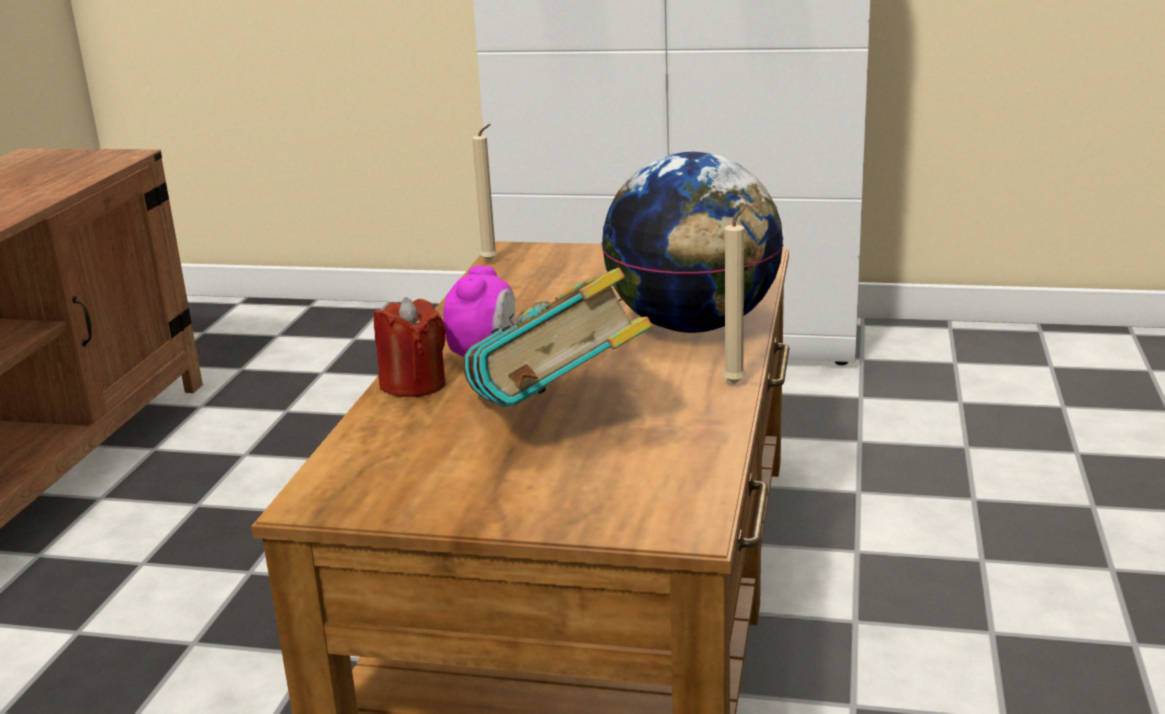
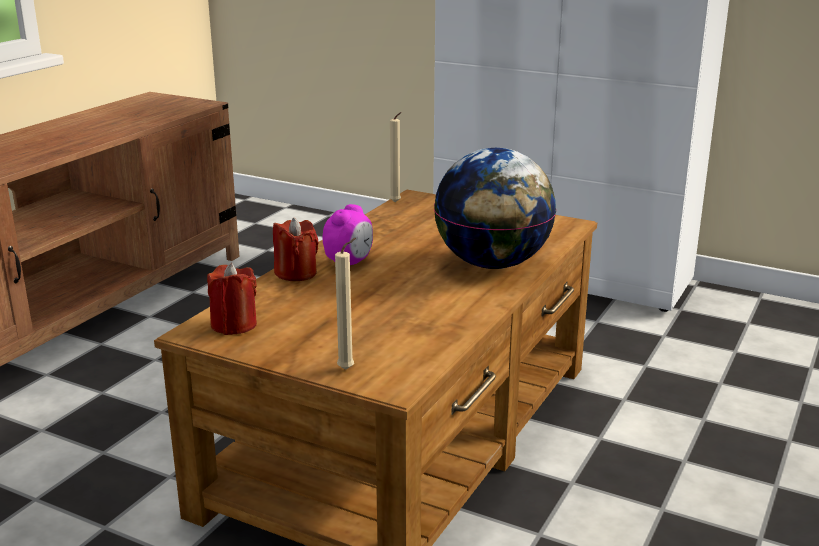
camera: 15 degrees right, 0 degrees up
book [464,268,652,407] -> none
beige candle [723,204,747,384] -> beige candle moved to [335,238,356,370]
none -> red candle [207,263,257,335]

